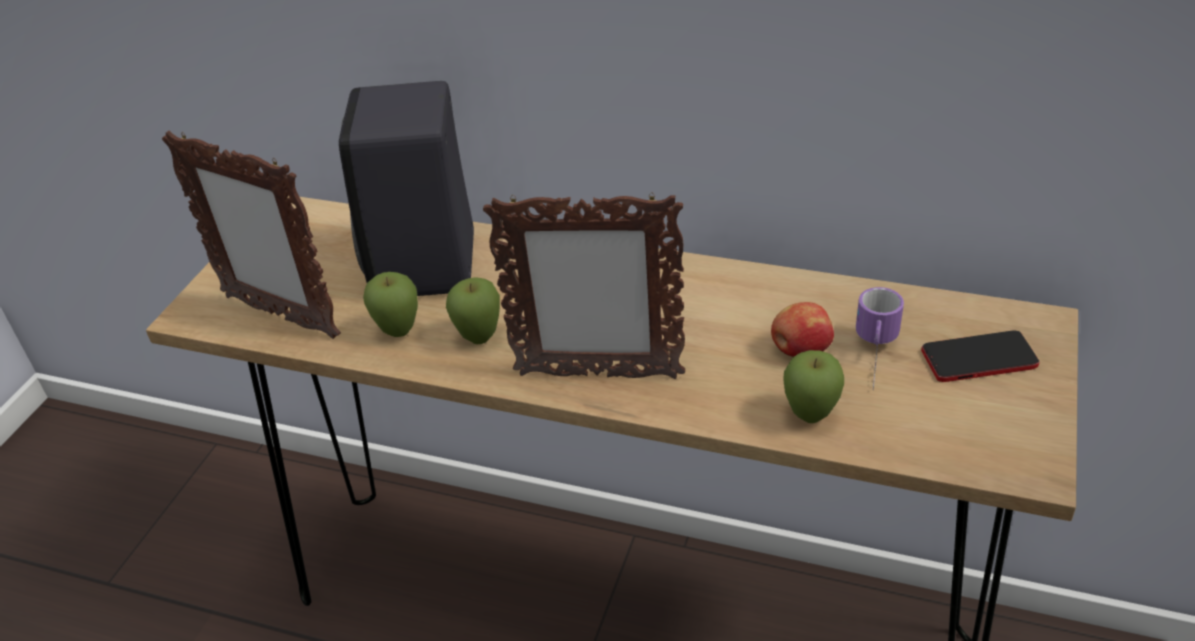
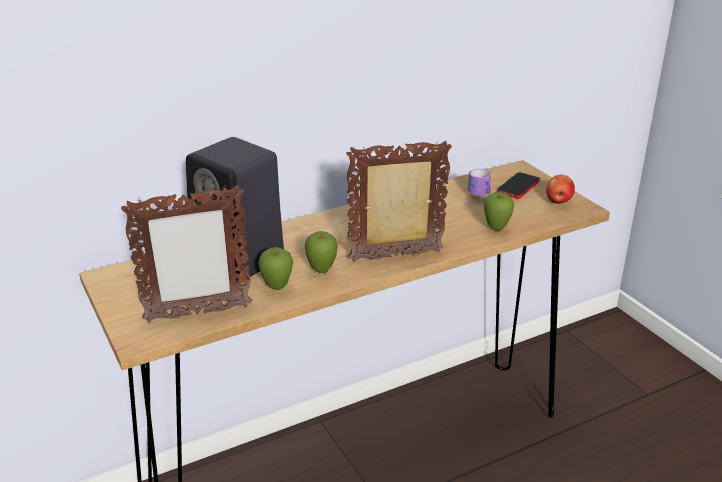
camera: 50 degrees left, 10 degrees down
picture frame [483,192,685,379] -> picture frame turned 150 degrees counterclockwise [346,141,452,262]
apple [771,302,834,357] -> apple moved to [546,175,575,204]

